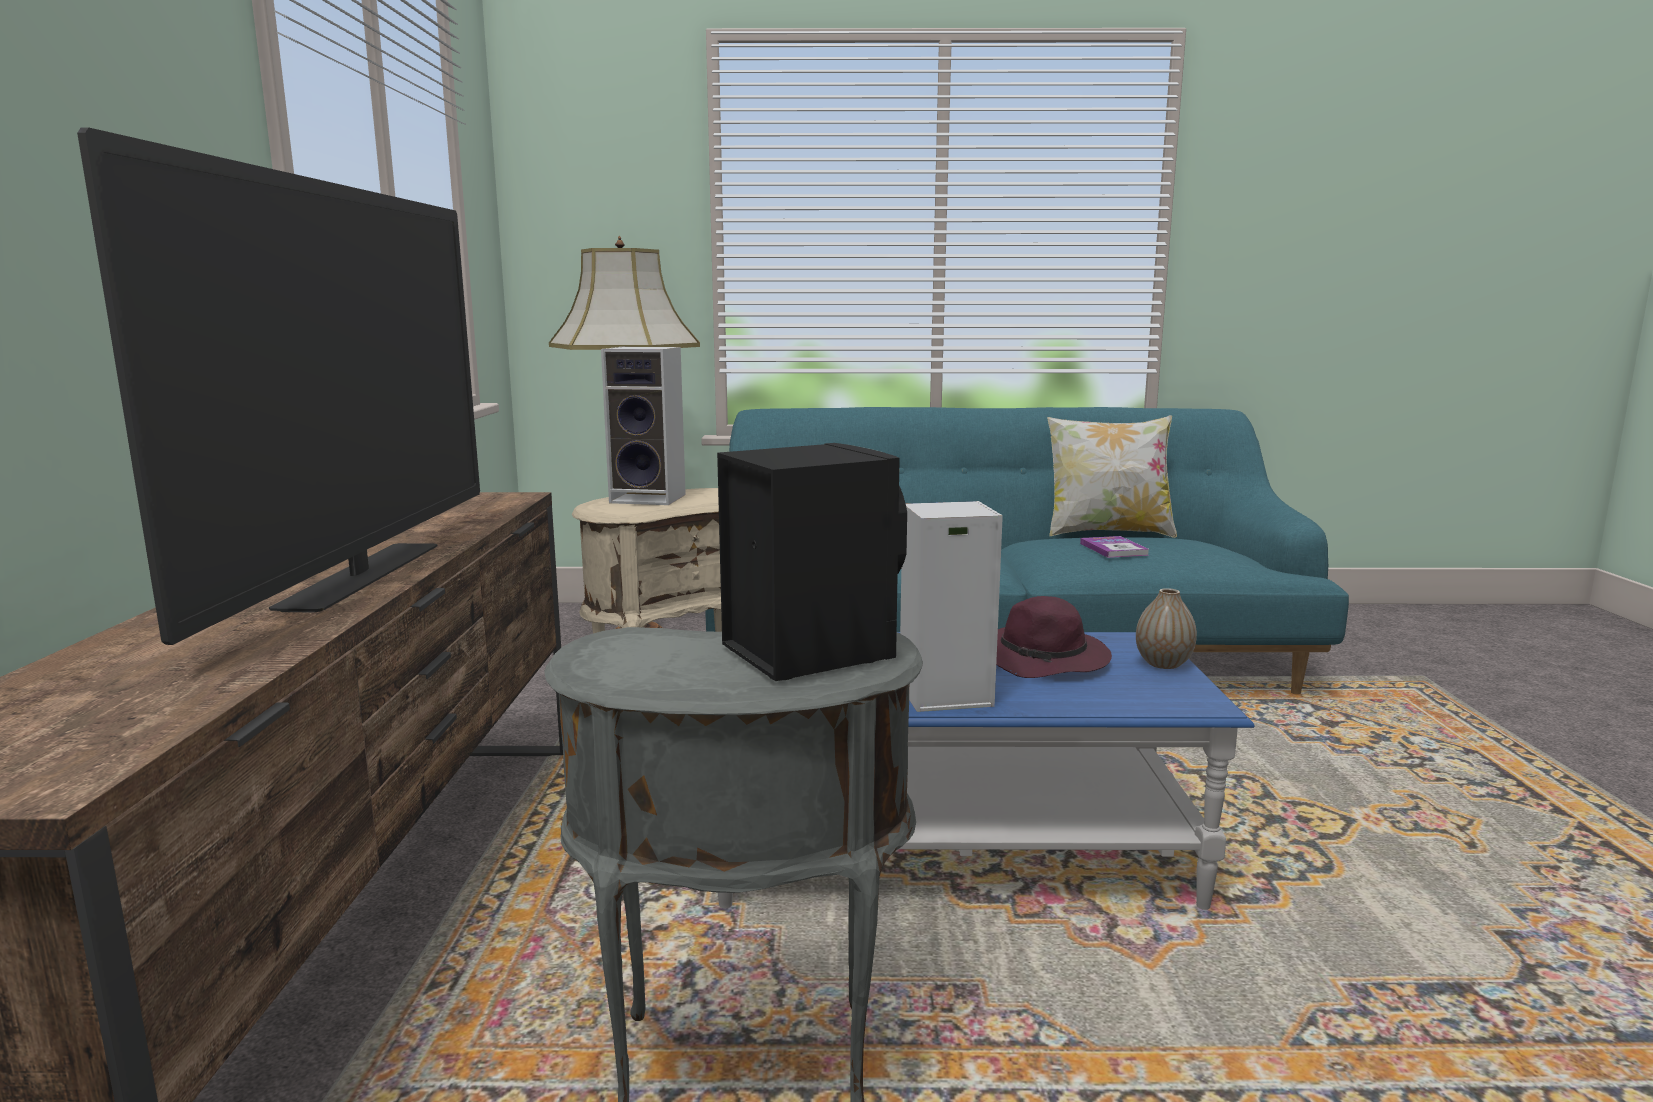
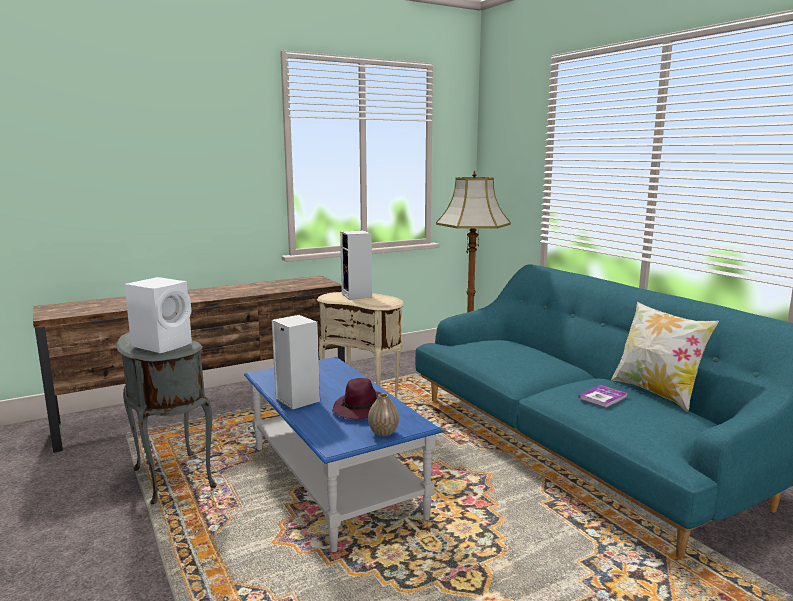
camera: 60 degrees right, 0 degrees up
television [77,127,480,645] -> none
black speaker [717,443,907,681] -> white speaker [124,277,192,353]

